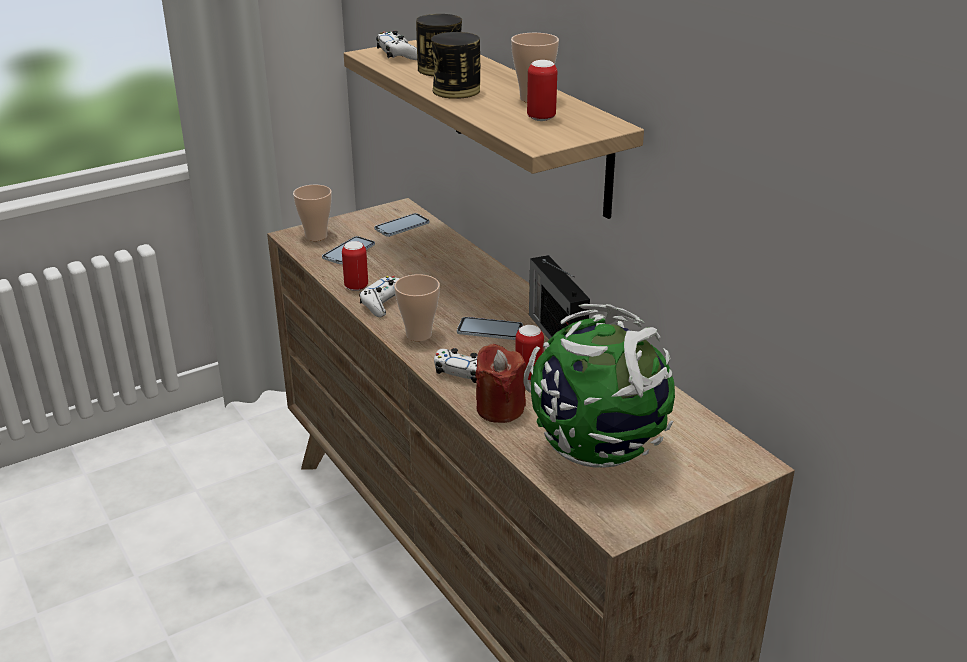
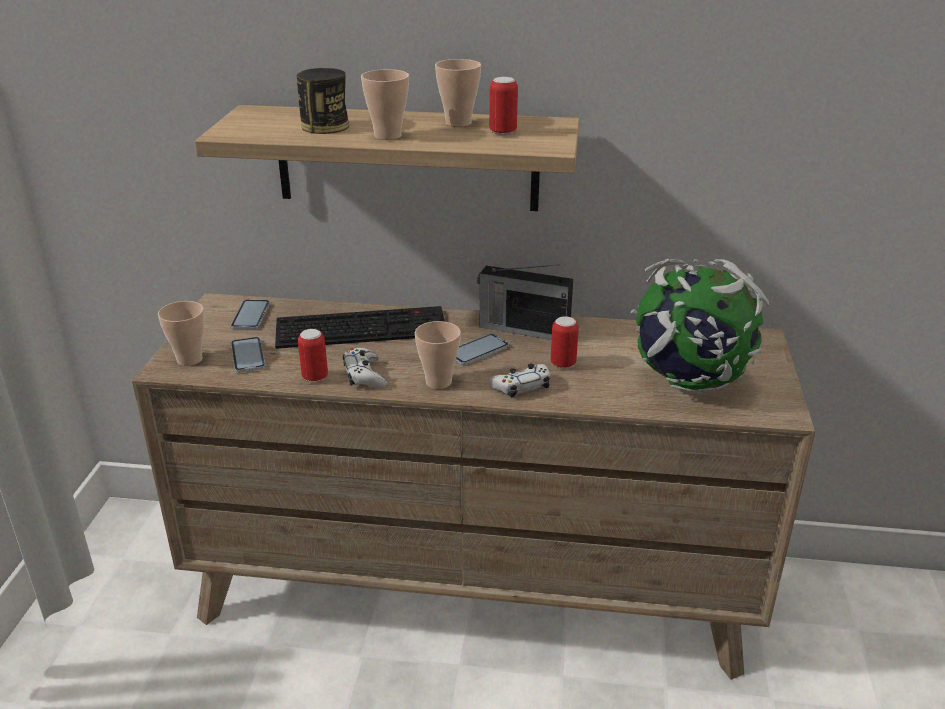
camera: 50 degrees left, 0 degrees up
white game controller [376,31,417,60] -> none
can [431,32,480,99] -> cup [361,69,409,140]
red candle [475,344,526,423] -> none
none -> keyboard [275,306,445,349]

